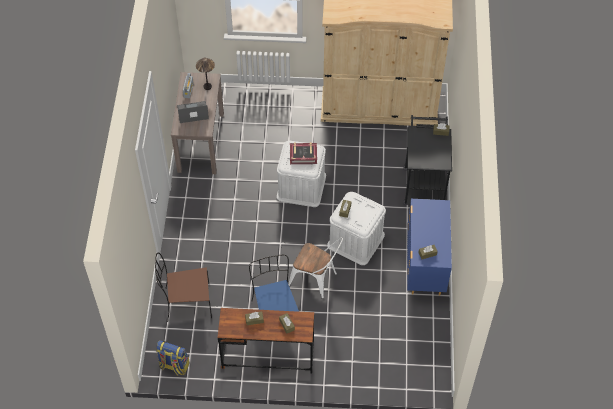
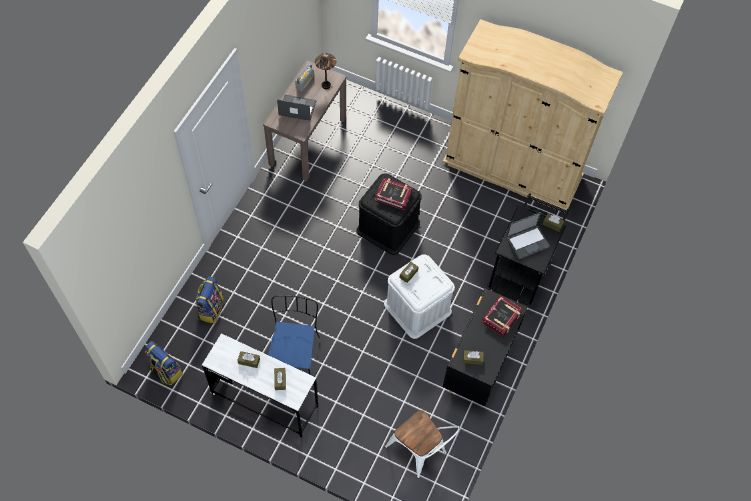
camera: 20 degrees right, 5 degrees up
brown chair [155,253,212,322] -> backpack [195,277,224,323]
brown desk [218,308,314,373] -> white desk [202,333,318,437]
white storage box [277,141,326,207] -> black storage box [356,173,422,255]
white chair [288,237,343,299] -> white chair moved to [385,410,460,479]
blue dresser [407,199,452,296] -> black dresser [442,288,527,406]
none -> book [481,295,522,337]
none -> laptop [506,212,550,259]

